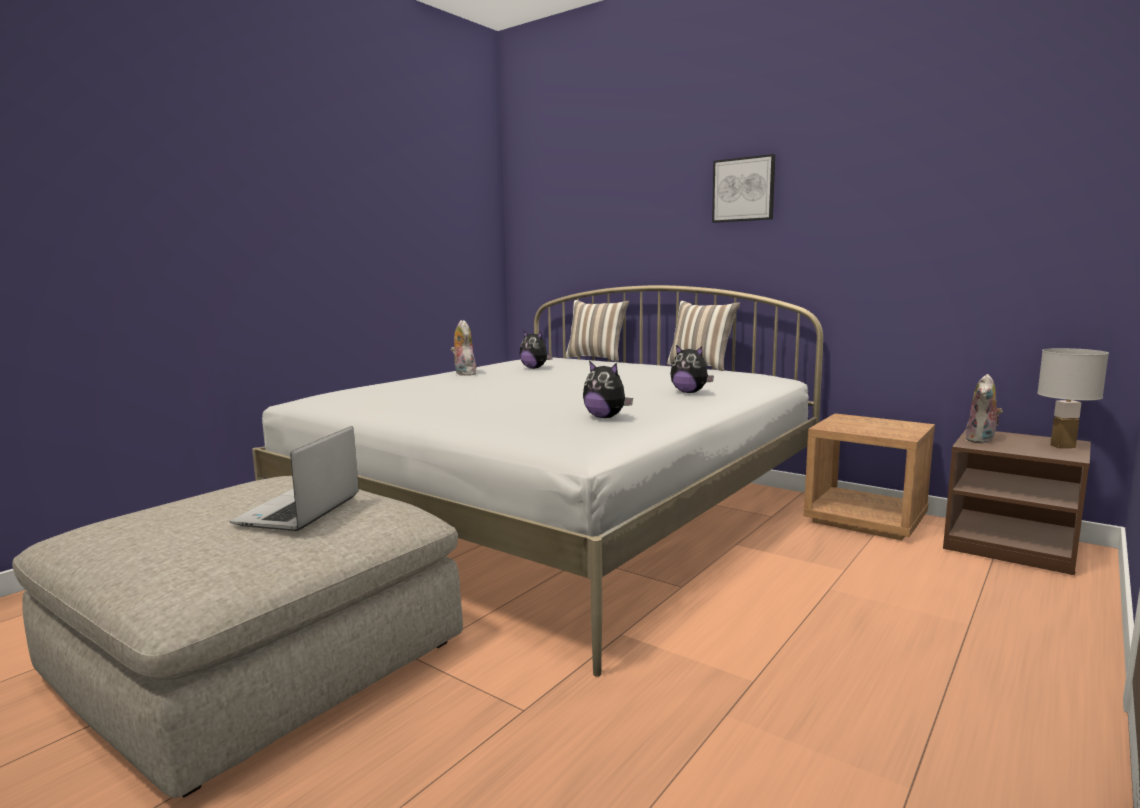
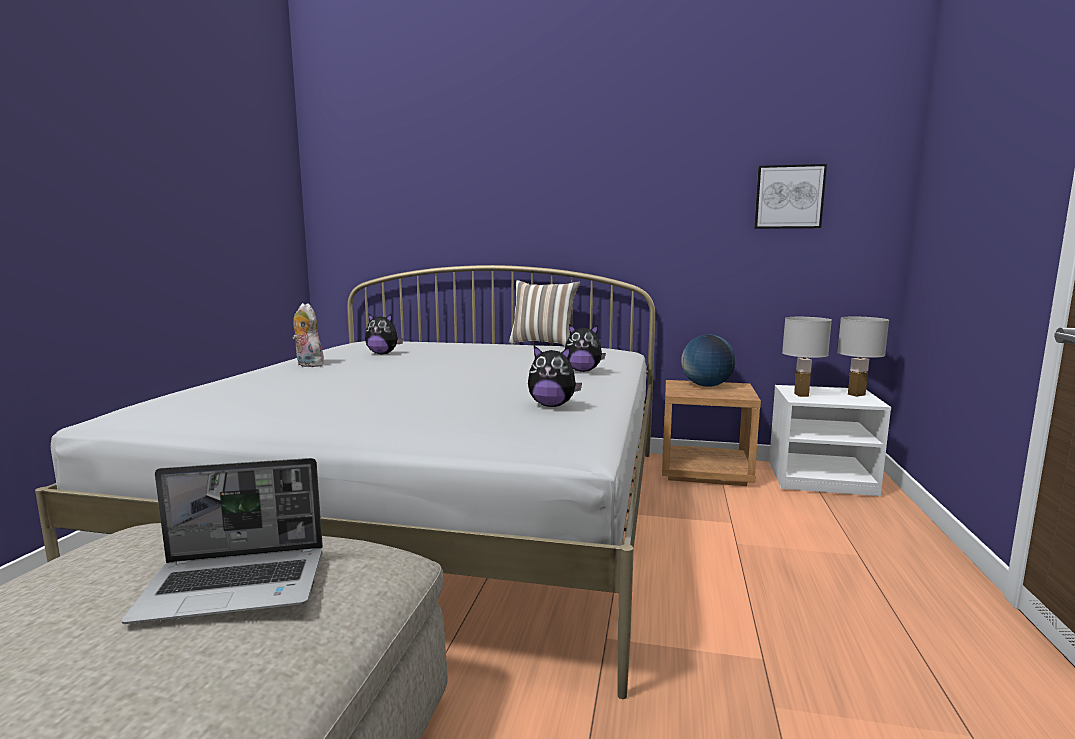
camera: 25 degrees left, 0 degrees up
laptop [230,426,359,531] -> laptop turned 90 degrees counterclockwise [121,458,323,624]
pillow [565,300,629,362] -> none
picture [712,154,775,223] -> picture moved to [754,164,827,229]
brown nightstand [943,430,1091,575] -> white nightstand [769,385,891,496]
plush toy [965,374,1003,444] -> white table lamp [782,317,832,397]
none -> globe [681,334,735,387]

